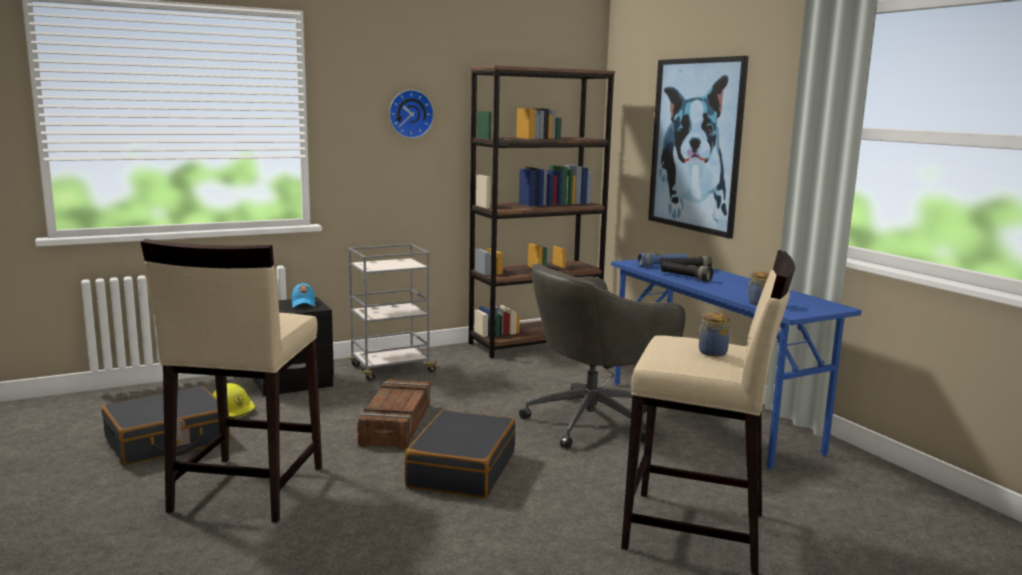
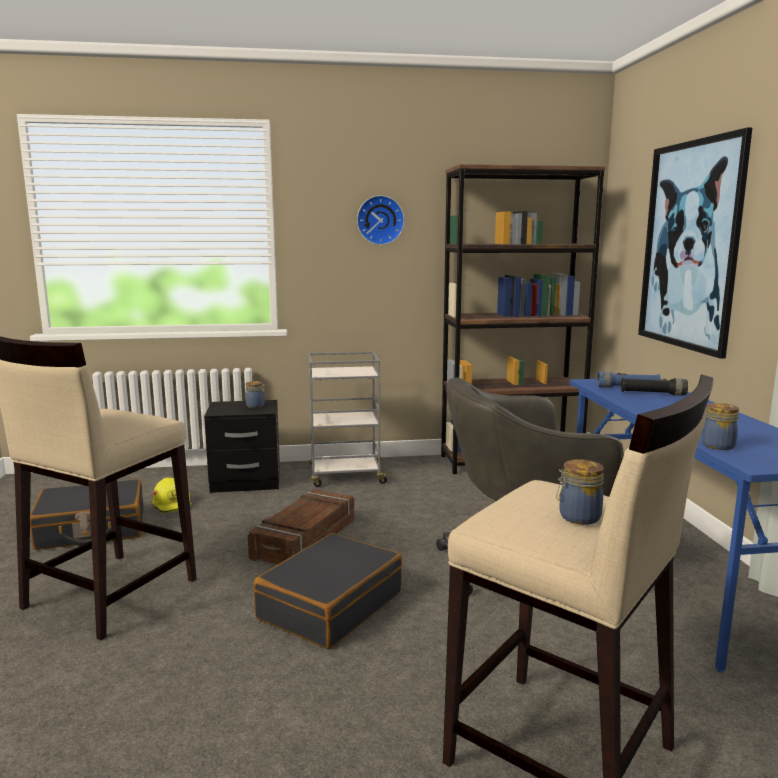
camera: 20 degrees right, 0 degrees up
blue cap [292,282,315,308] -> jar [246,381,266,408]
black flashlight [661,260,713,281] -> none

